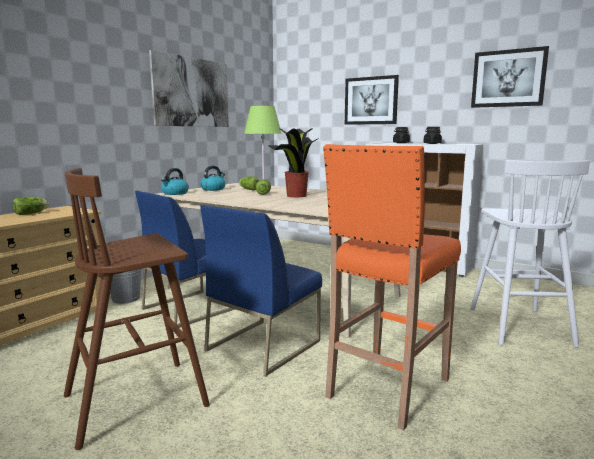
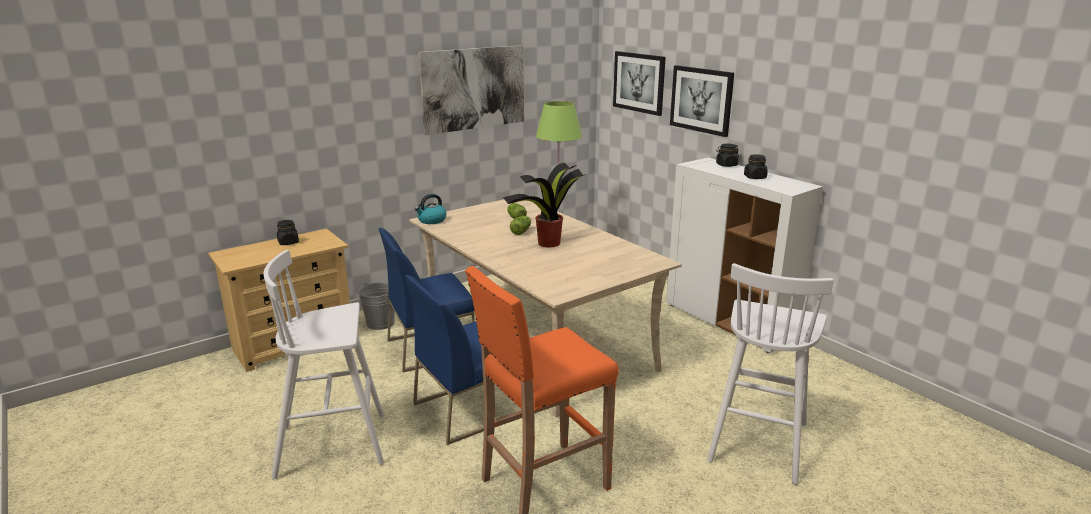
camera: 20 degrees right, 10 degrees up
lettuce [13,197,49,215] -> black jar [277,220,299,245]
brown stool [64,168,210,450] -> white stool [264,250,384,479]
kettle [200,166,226,191] -> none
picture [471,46,549,108] -> picture moved to [613,51,666,116]

